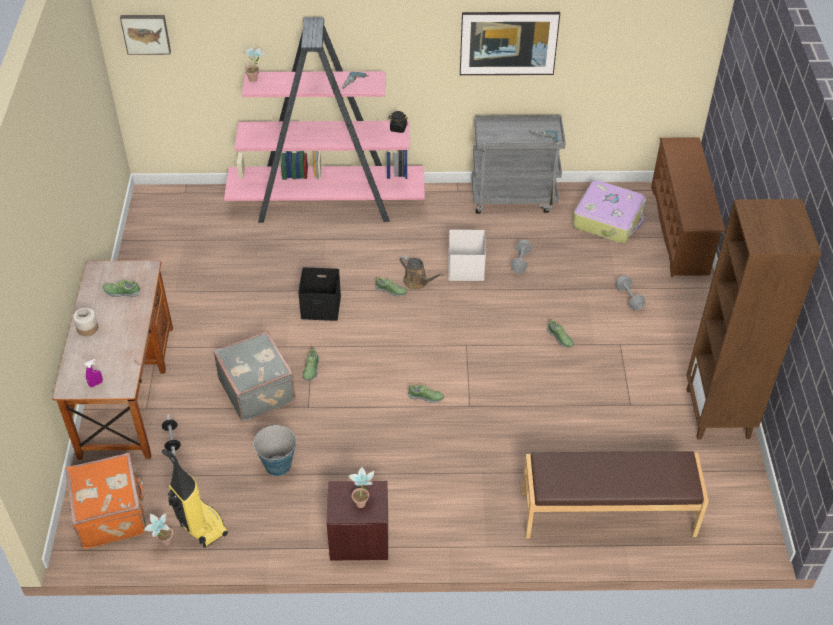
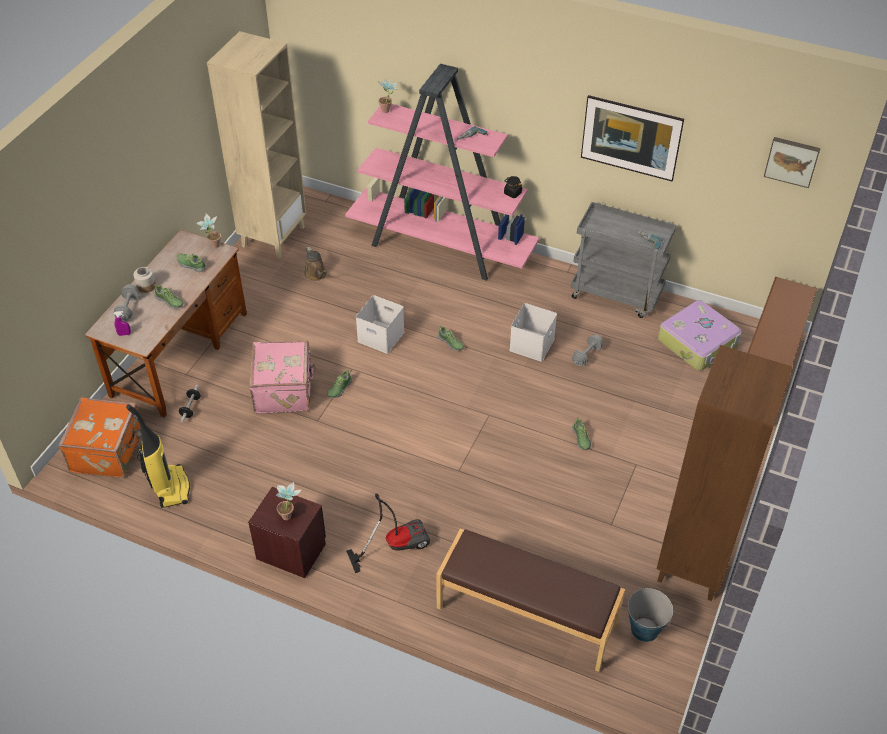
camera: 25 degrees right, 0 degrees up
picture [120,15,171,55] -> picture moved to [764,137,820,188]
potted plant [144,513,173,546] -> potted plant moved to [195,213,221,248]
grey suitcase [214,331,296,422] -> pink suitcase [249,340,316,414]
bucket [254,425,297,476] -> bucket moved to [628,588,673,642]
black storage box [298,267,341,321] -> white storage box [356,295,404,354]
brown watering can [400,255,444,290] -> brown watering can moved to [304,247,327,281]
shoe [408,385,444,403] -> shoe moved to [154,284,184,308]
grey dumbbell [616,275,645,310] -> grey dumbbell moved to [114,284,139,322]
none -> beige bookcase [207,31,306,259]
none -> vacuum cleaner [346,493,430,573]

